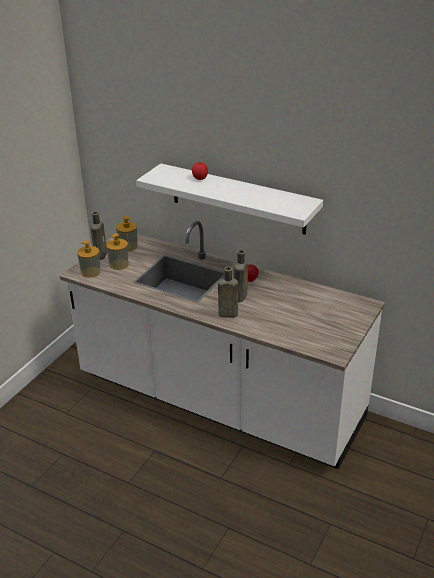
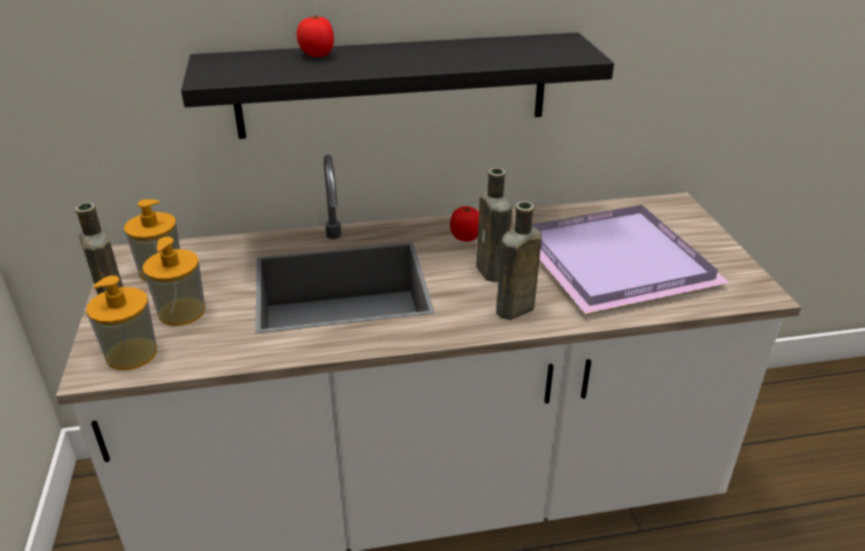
camera: 40 degrees left, 0 degrees up
white shelf [136,163,323,235] -> black shelf [181,32,614,139]
none -> purple tray [532,205,730,314]

